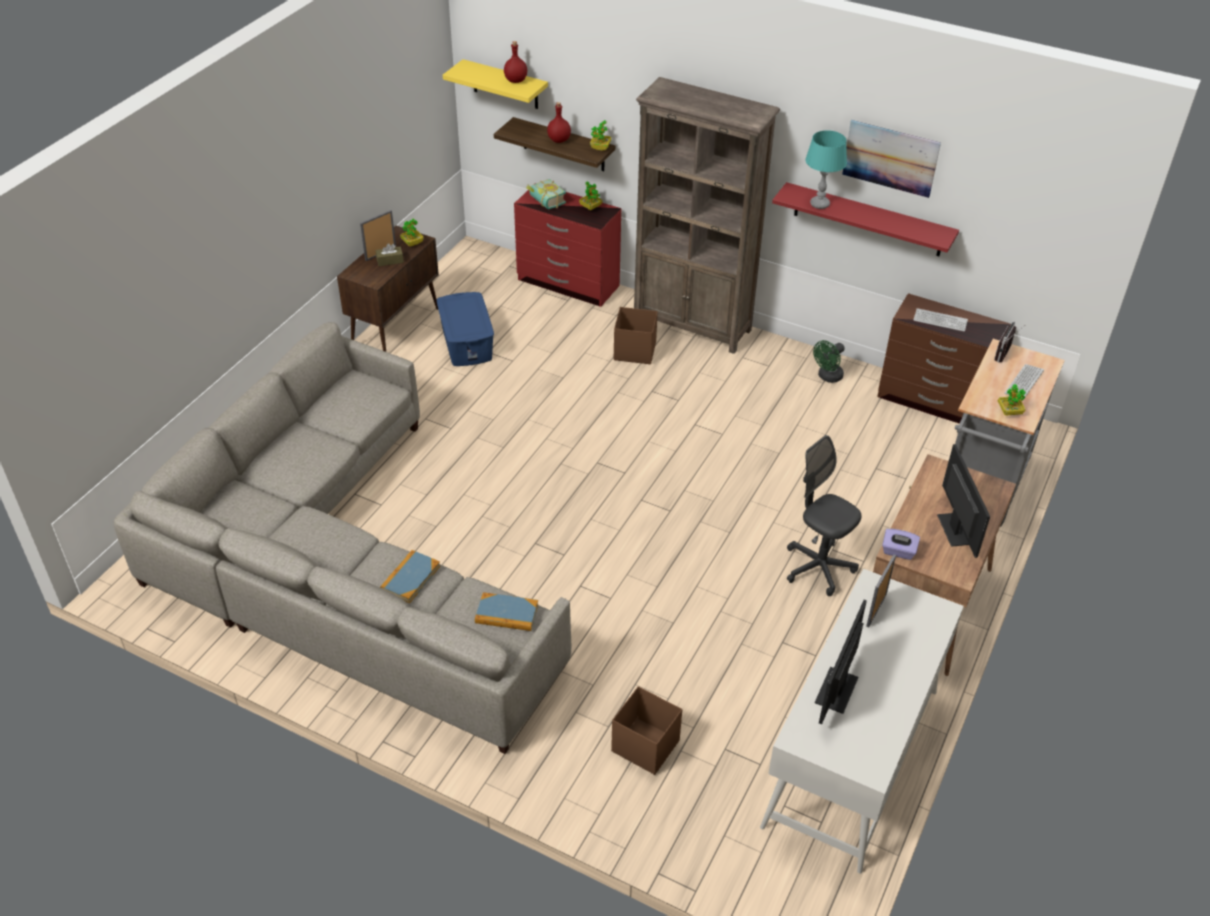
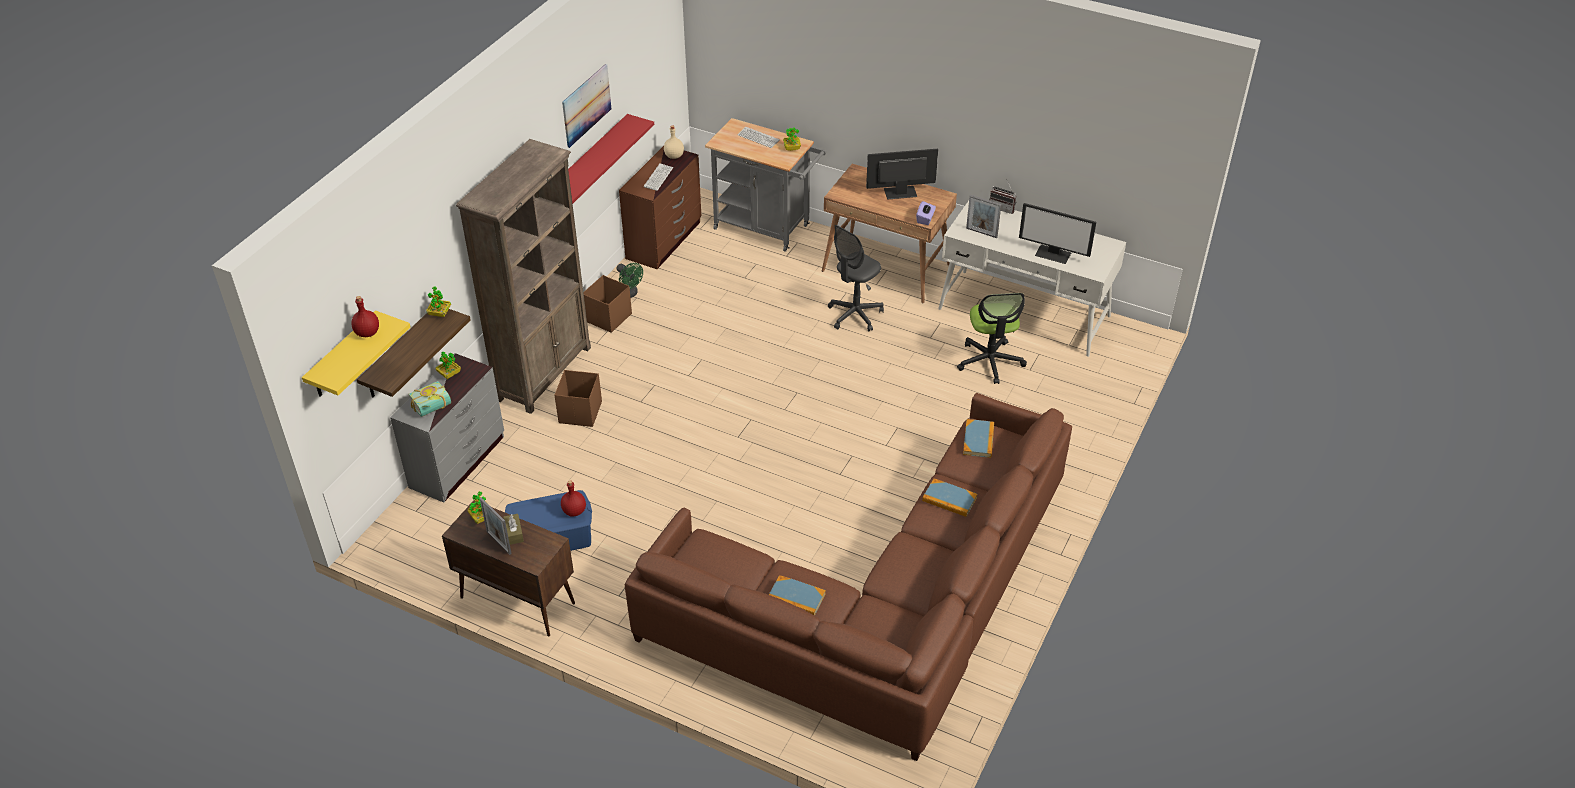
camera: 90 degrees left, 0 degrees up
grey sofa [114,322,571,754] -> brown sofa [625,393,1072,761]
red dresser [514,183,621,307] -> grey dresser [390,353,504,503]
red bottle [547,102,571,143] -> red bottle moved to [561,480,586,517]
brown storage box [611,686,682,775] -> brown storage box moved to [583,275,632,333]
turquoise table lamp [805,130,847,209] -> none
radio [994,321,1024,363] -> radio moved to [990,179,1016,214]
none -> beige bottle [664,125,684,159]
none -> book [769,575,826,616]
none -> office chair [957,293,1027,384]

